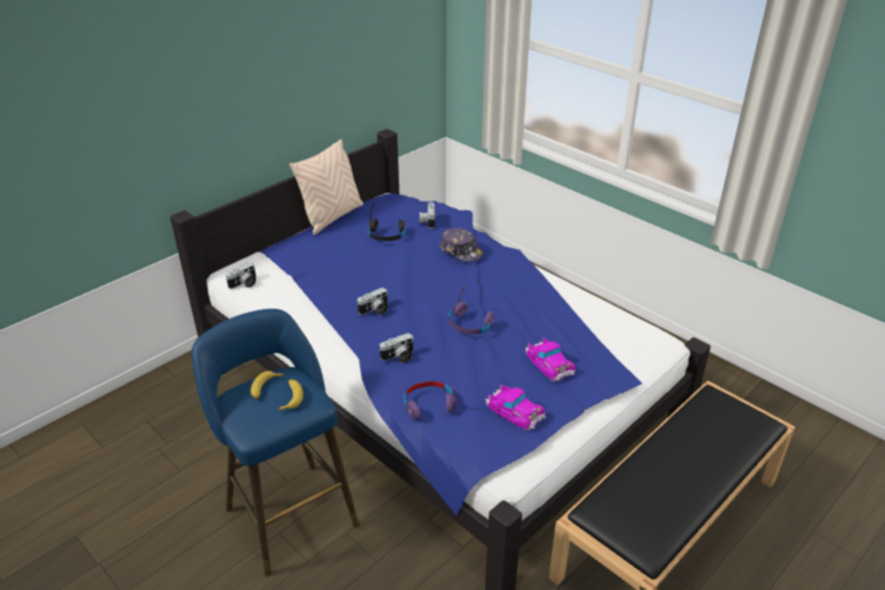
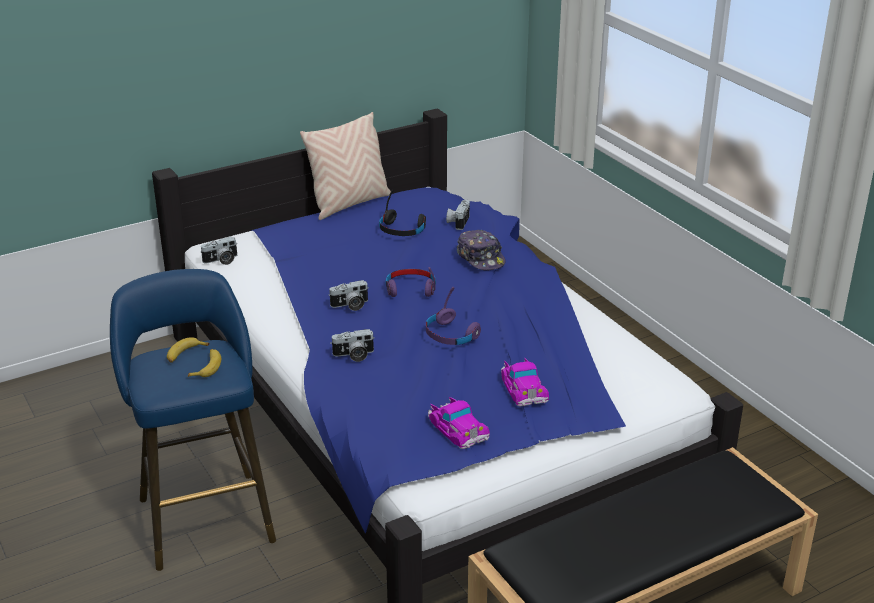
camera: 15 degrees right, 5 degrees down
purple headphones [404,381,457,419] -> purple headphones moved to [386,267,436,297]

